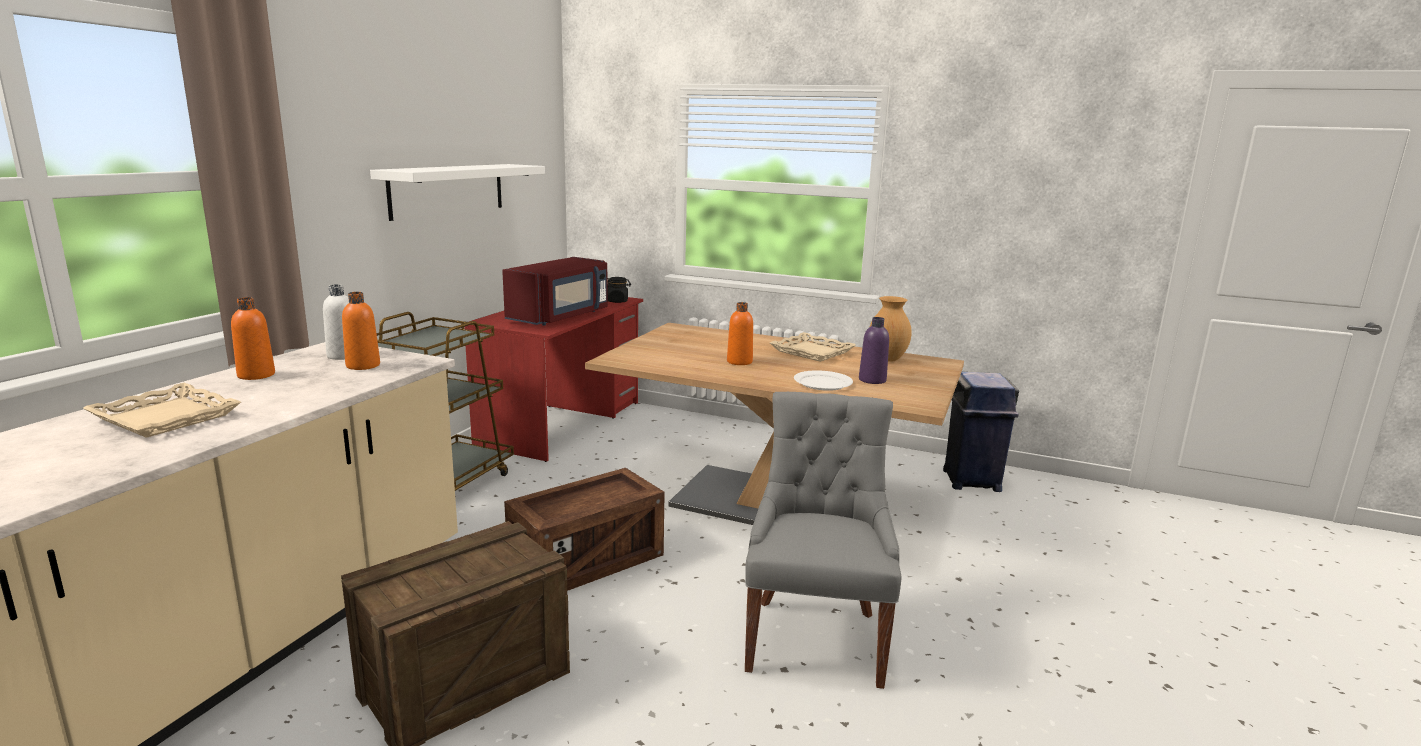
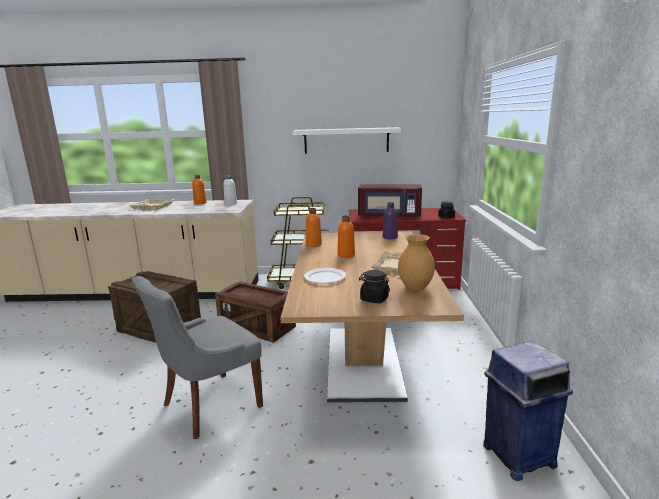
camera: 70 degrees right, 0 degrees up
orange bottle [342,292,380,370] -> orange bottle moved to [306,208,322,247]
grey chair [745,392,902,689] -> grey chair turned 150 degrees clockwise [132,276,263,439]
purple bottle [859,317,889,384] -> purple bottle moved to [383,202,398,239]
none -> black jar [359,270,390,303]

